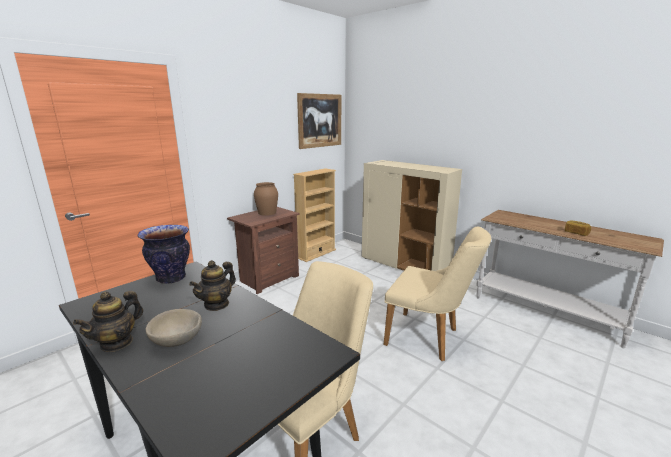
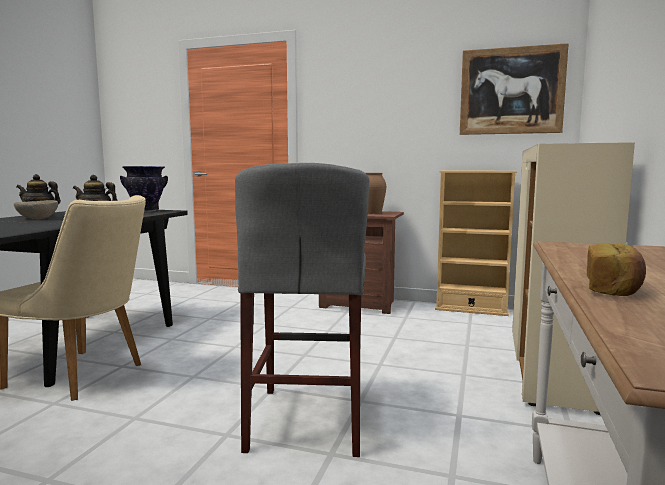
camera: 65 degrees right, 10 degrees down
beige chair [384,227,491,361] -> grey stool [235,163,369,457]

